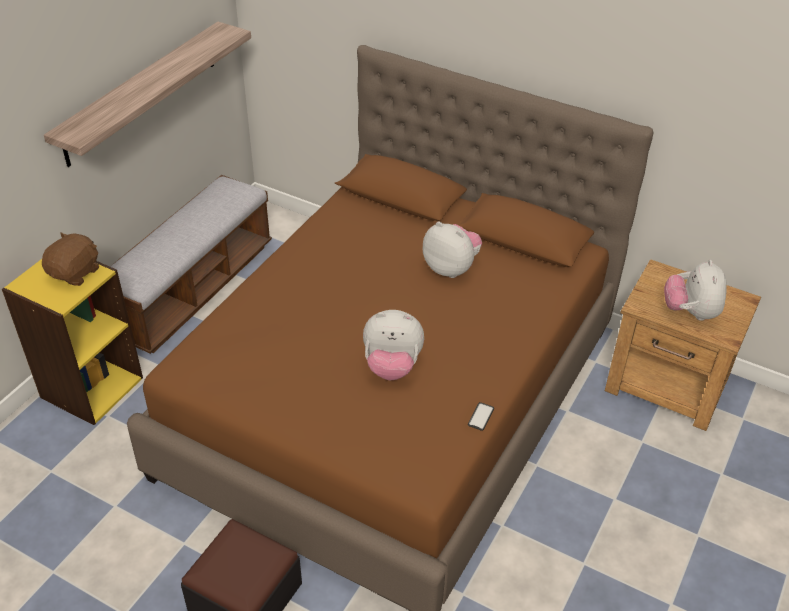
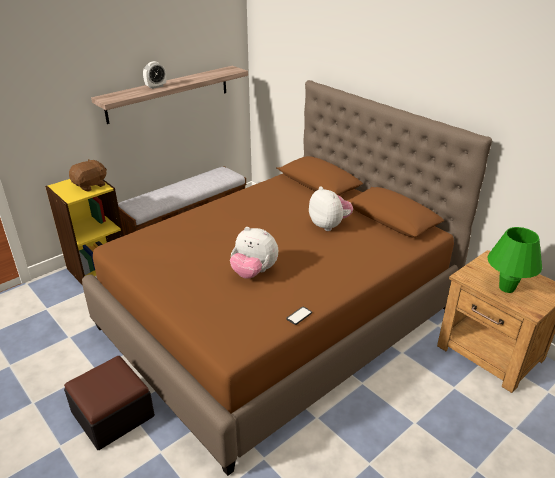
camera: 20 degrees right, 10 degrees down
plush toy [664,260,727,321] -> green table lamp [487,227,542,293]
none -> alarm clock [143,61,166,89]

